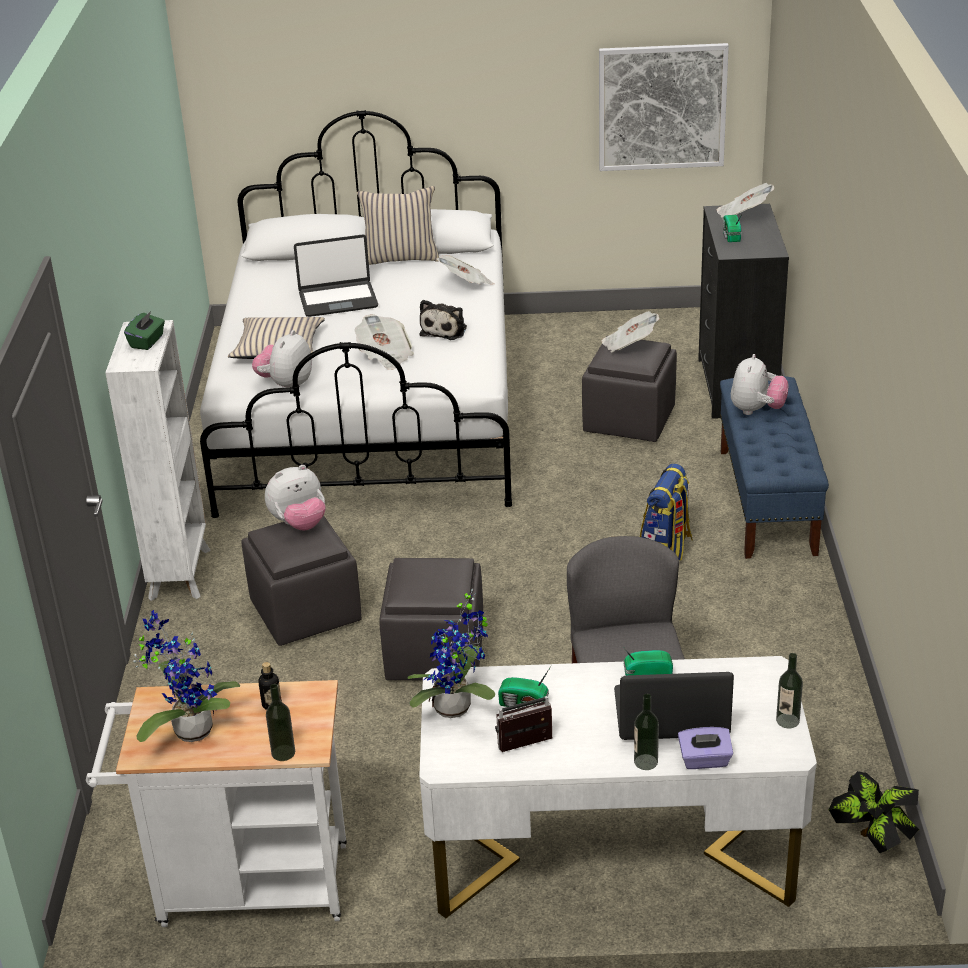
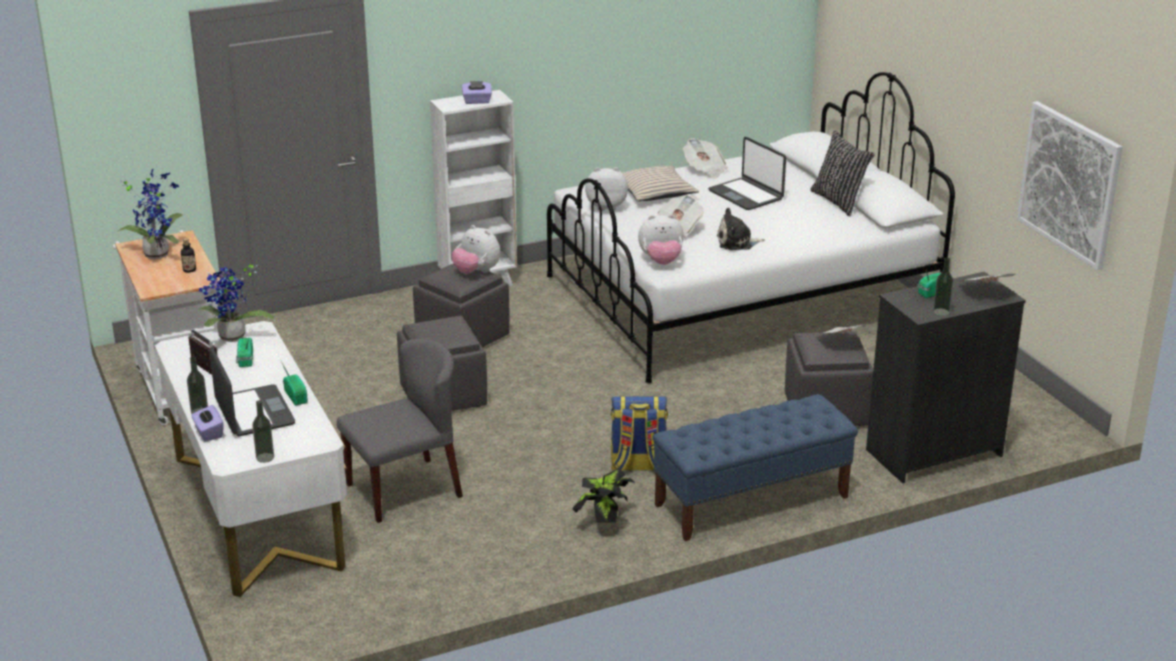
camera: 65 degrees right, 5 degrees down
green tissue box [124,311,165,350] -> purple tissue box [462,81,492,104]
bottle [266,684,295,761] -> bottle moved to [933,257,953,316]
beige pillow [357,186,439,265] -> black pillow [810,130,875,217]
newspaper [436,255,495,285] -> newspaper moved to [683,138,728,179]
plush toy [731,354,789,415] -> plush toy moved to [638,214,684,265]
potted plant [829,771,919,853] -> potted plant moved to [572,468,635,523]

